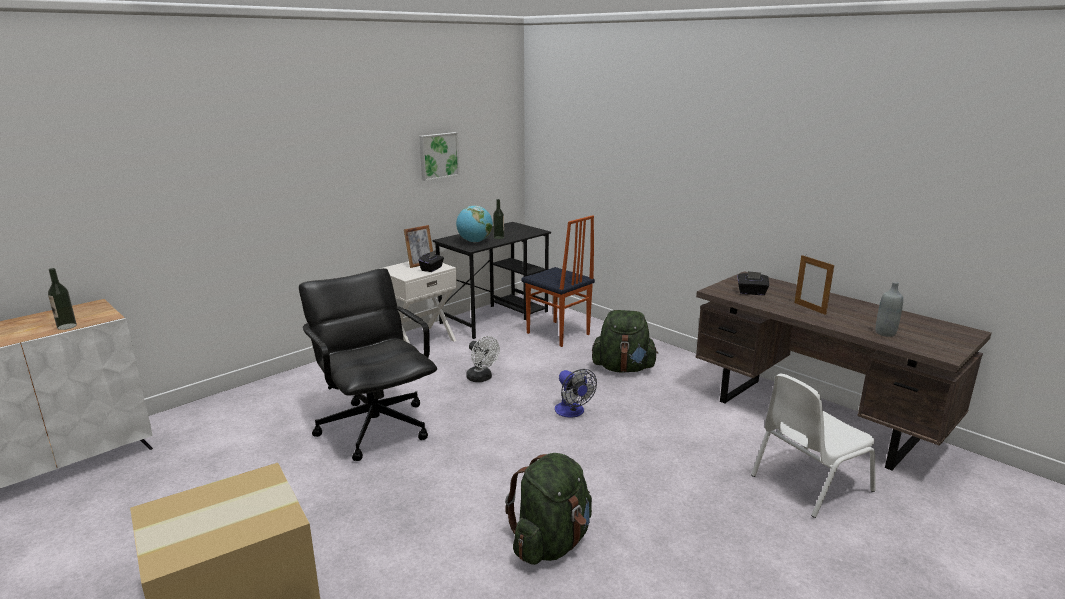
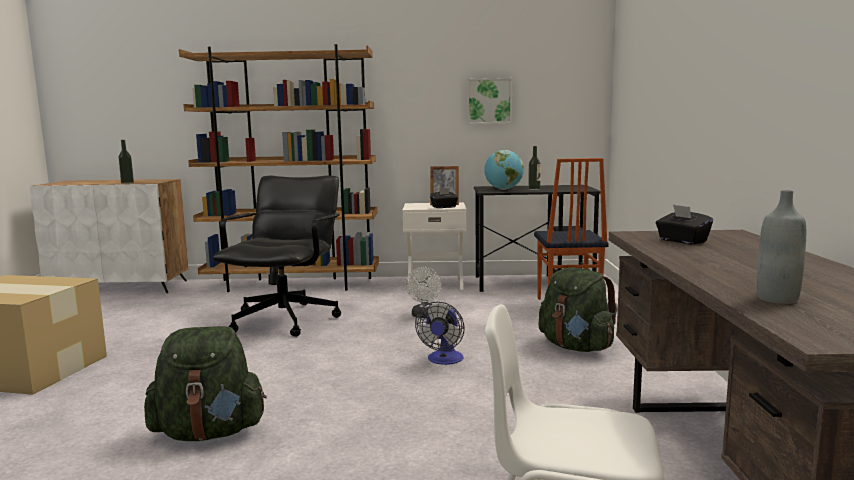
camera: 45 degrees right, 10 degrees down
picture frame [794,255,834,315] -> none
none -> brown bookcase [179,44,379,292]

